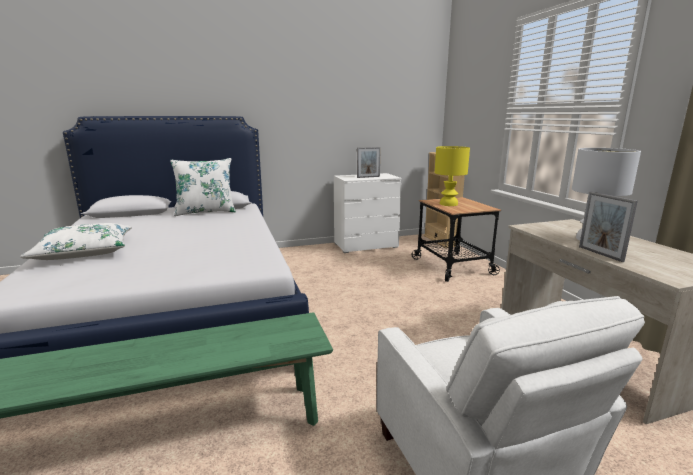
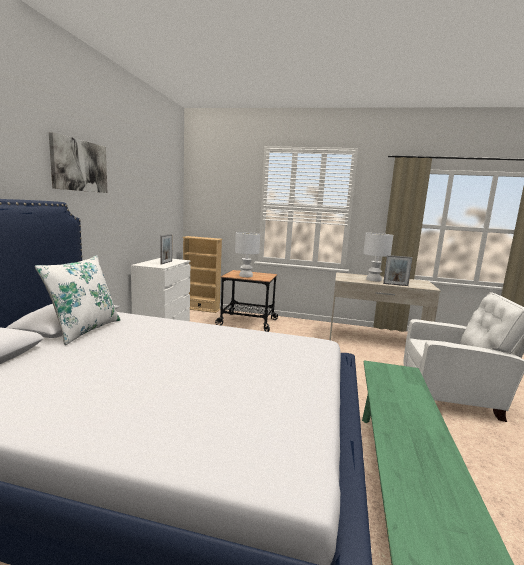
camera: 60 degrees left, 5 degrees down
white pillow [20,223,132,260] -> none
yellow table lamp [435,146,470,206] -> white table lamp [235,232,260,277]
none -> picture [49,132,107,193]

